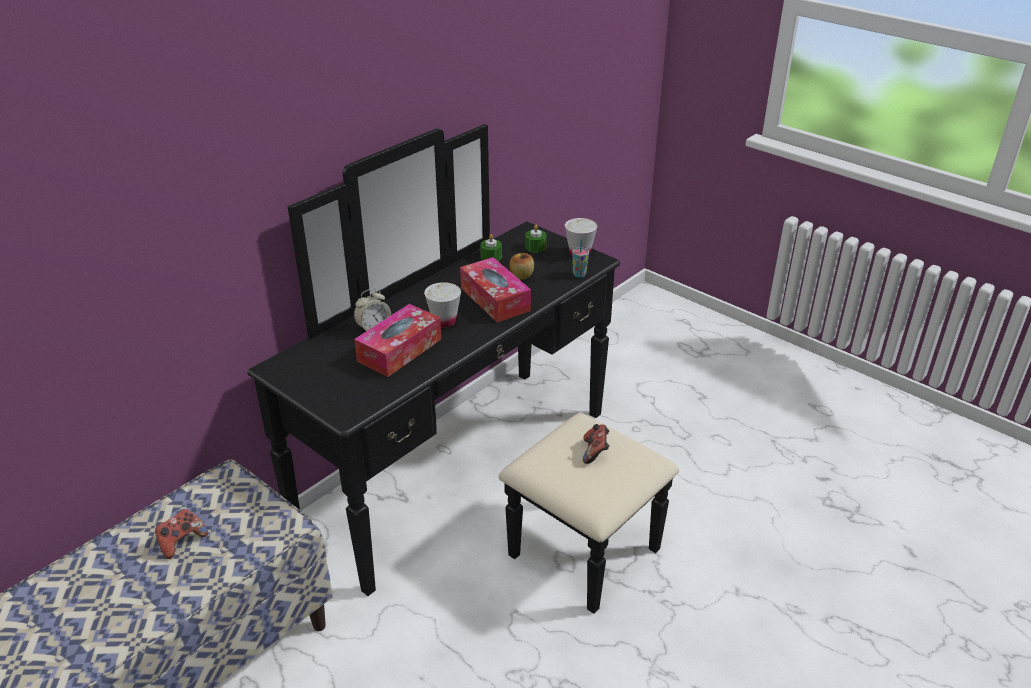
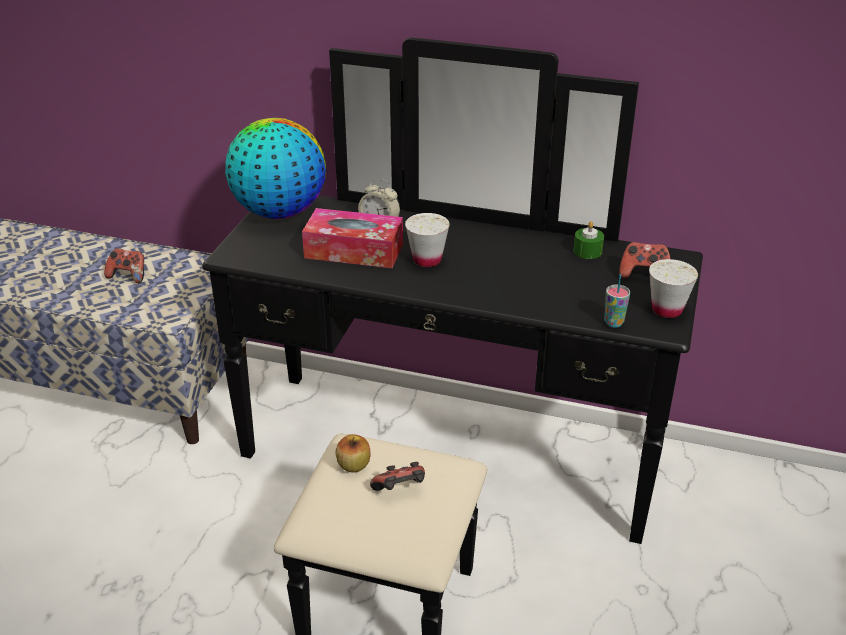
camera: 65 degrees right, 0 degrees up
tissue box [460,257,531,323] -> none
apple [510,253,534,280] -> apple moved to [336,434,371,473]
green candle [525,225,547,253] -> game controller [619,242,670,278]
none -> globe [225,118,326,219]

